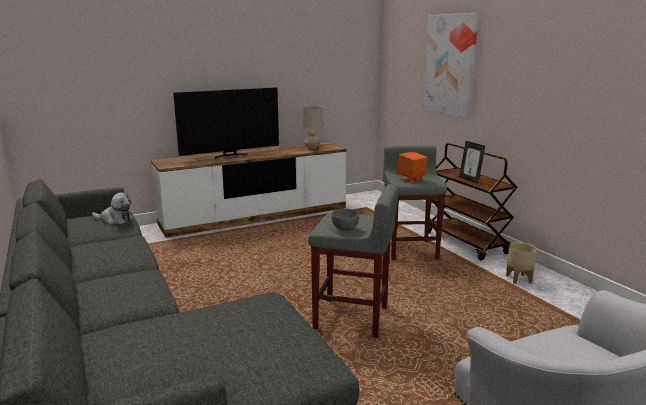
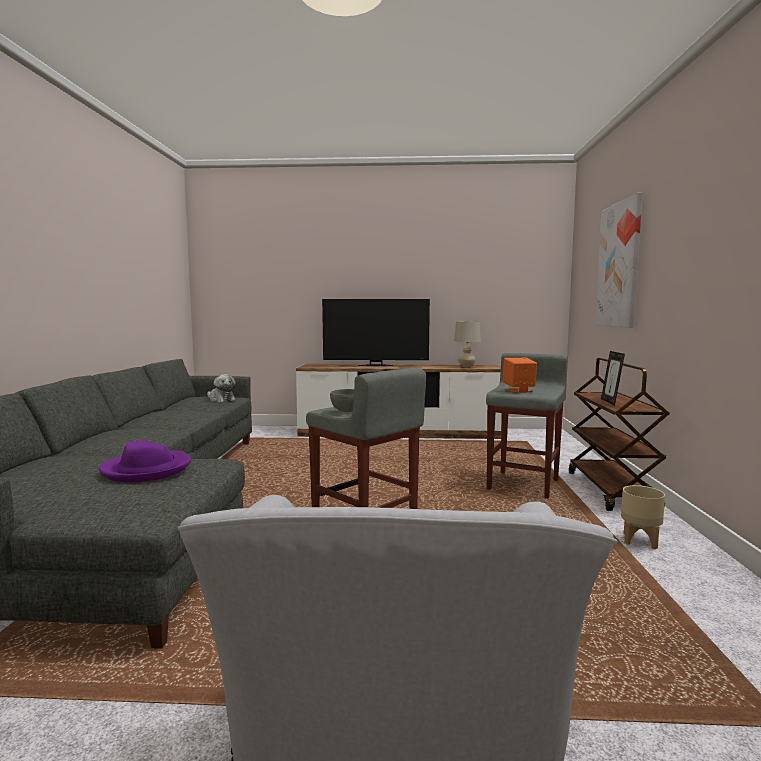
camera: 30 degrees right, 10 degrees down
none -> purple hat [99,441,191,482]

